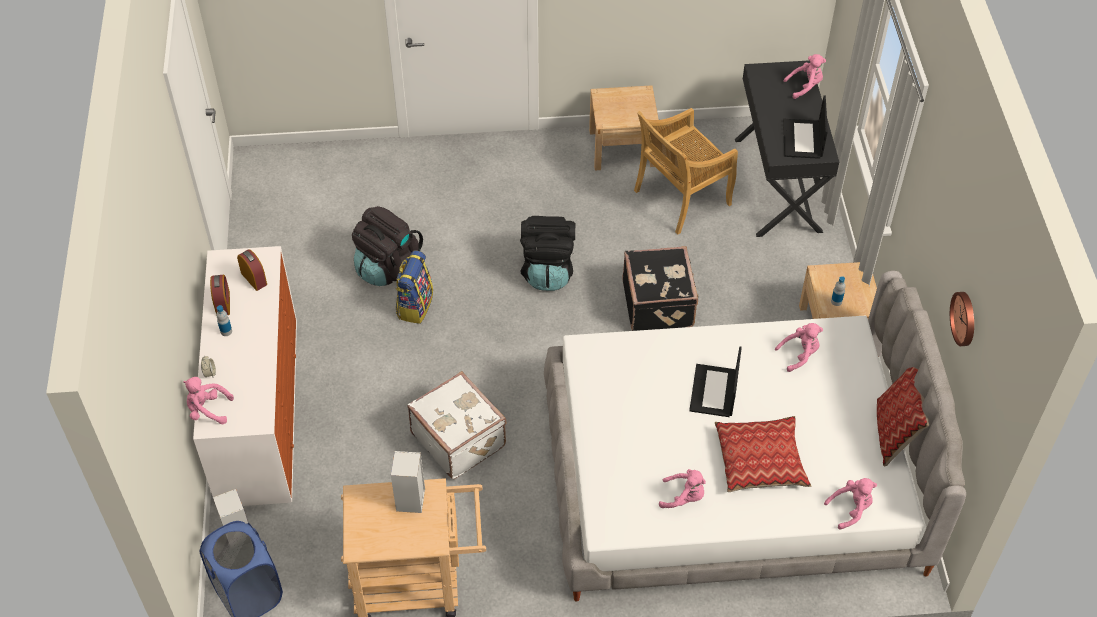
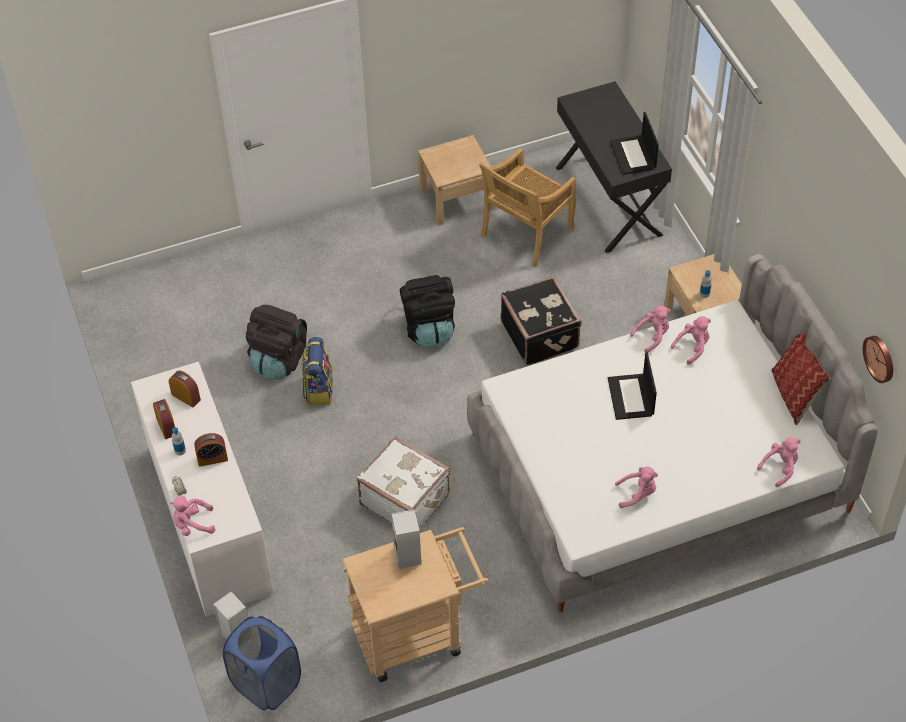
camera: 15 degrees left, 0 degrees up
pillow [715,416,811,492] -> none
pink plush toy [784,54,826,99] -> pink plush toy moved to [630,306,671,353]
wall clock [950,292,974,346] -> wall clock moved to [863,336,893,383]
none -> alarm clock [195,433,228,467]

